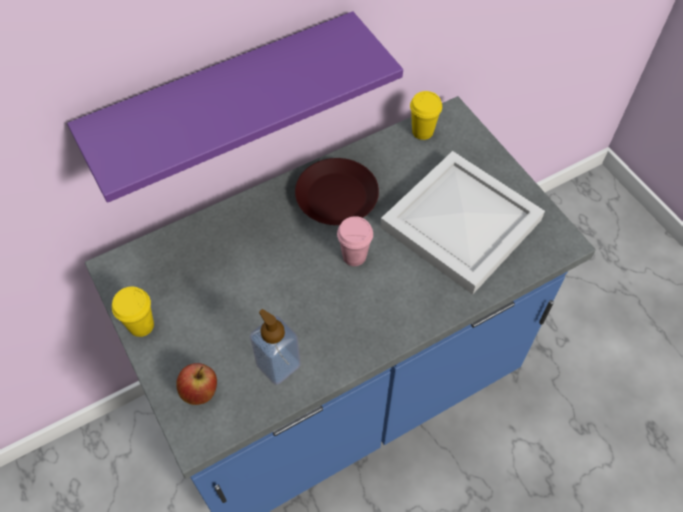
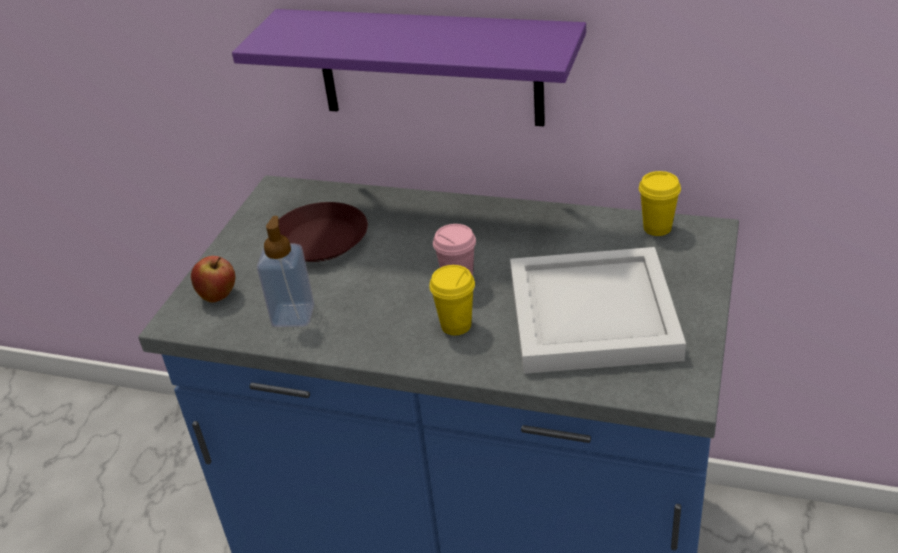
camera: 50 degrees right, 20 degrees down
yellow cup [112,287,154,337] -> yellow cup moved to [429,265,475,335]
brown plate [295,158,379,225] -> brown plate moved to [279,202,368,262]

